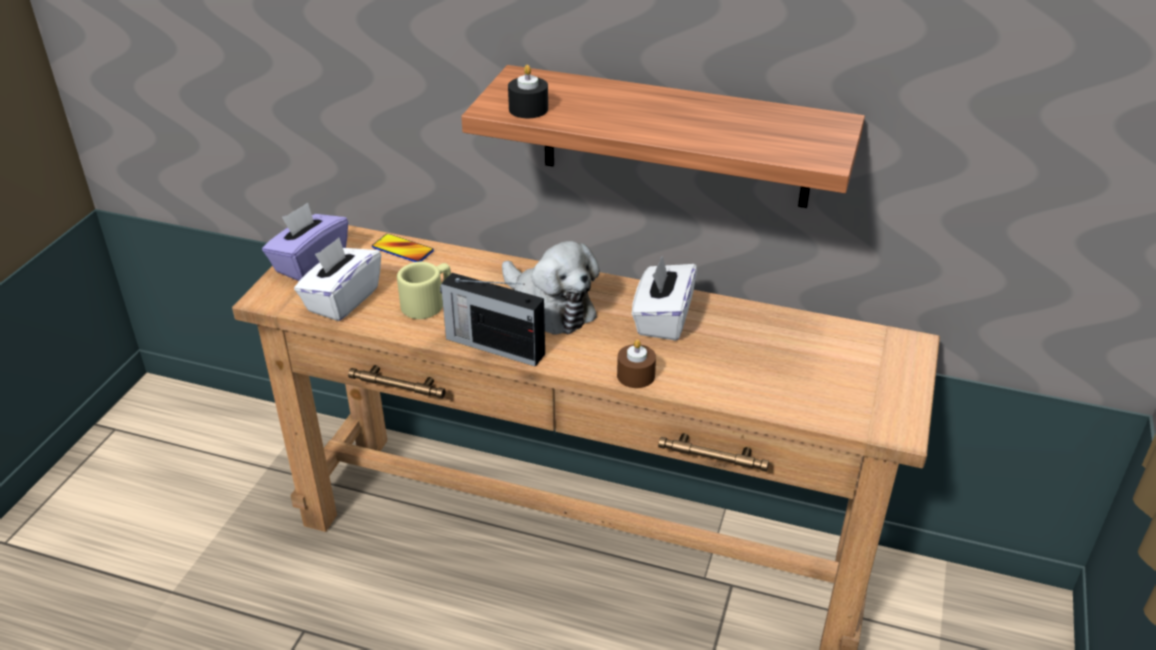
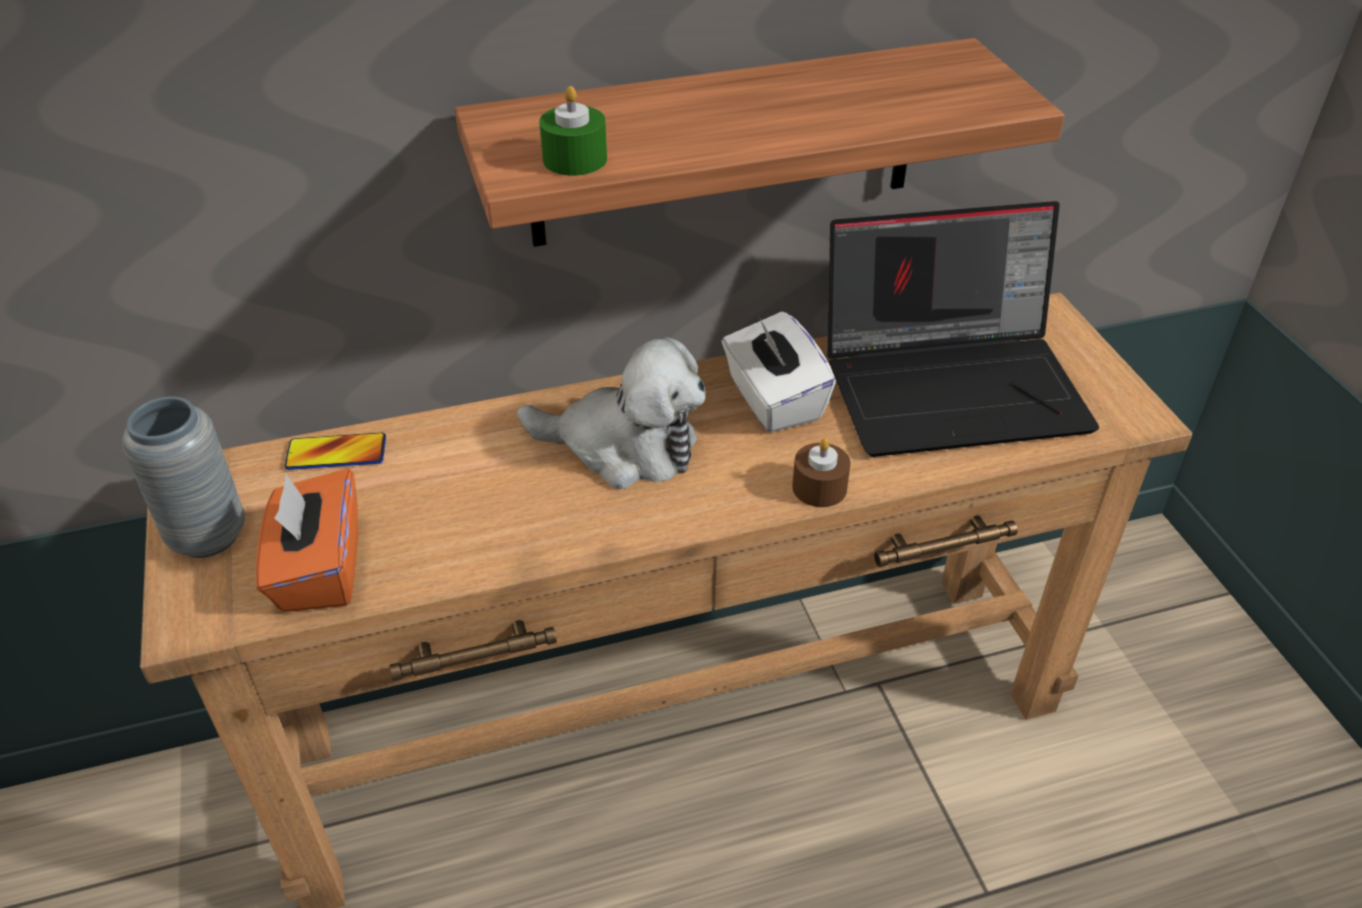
camera: 35 degrees left, 5 degrees up
purple tissue box [262,202,348,281] -> grey vase [122,397,245,558]
white tissue box [294,237,381,321] -> orange tissue box [255,468,358,612]
beige mug [397,262,451,319] -> none
radio [440,273,545,367] -> none
black candle [508,65,548,118] -> green candle [539,86,607,176]
none -> laptop [828,201,1099,457]

